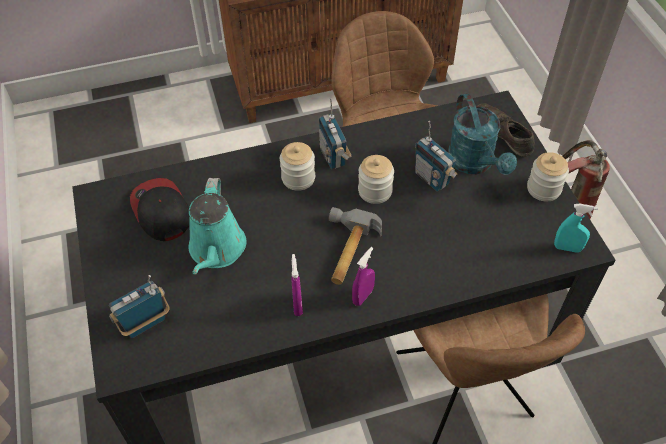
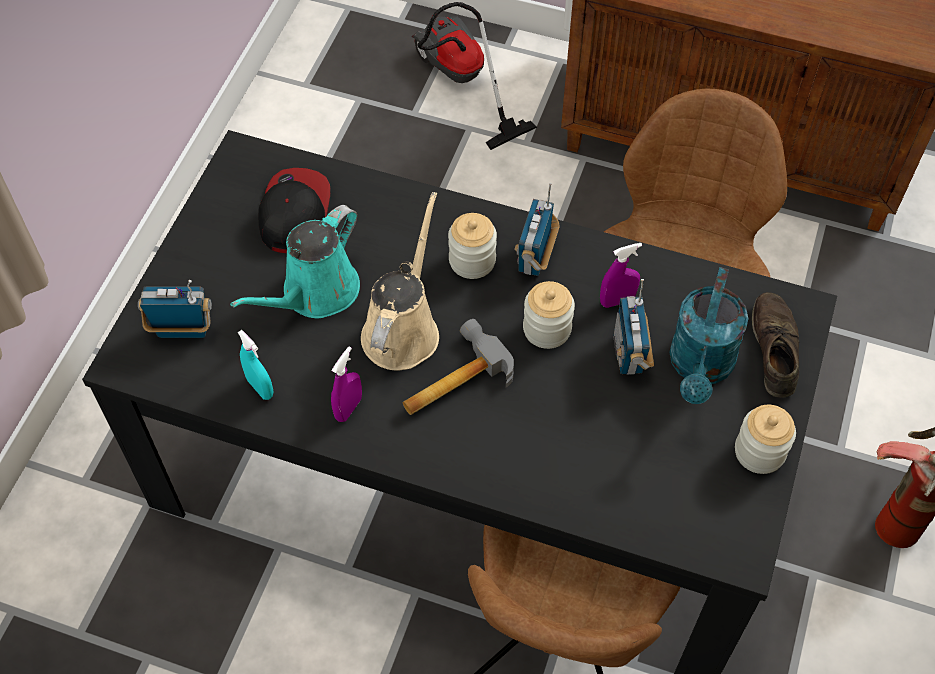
camera: 35 degrees right, 5 degrees up
purple spray bottle [352,247,375,306] -> purple spray bottle moved to [600,243,642,308]
turquoise spray bottle [554,204,598,253] -> turquoise spray bottle moved to [237,330,273,400]
none -> beige watering can [361,192,439,370]
none -> vacuum cleaner [412,2,537,150]

